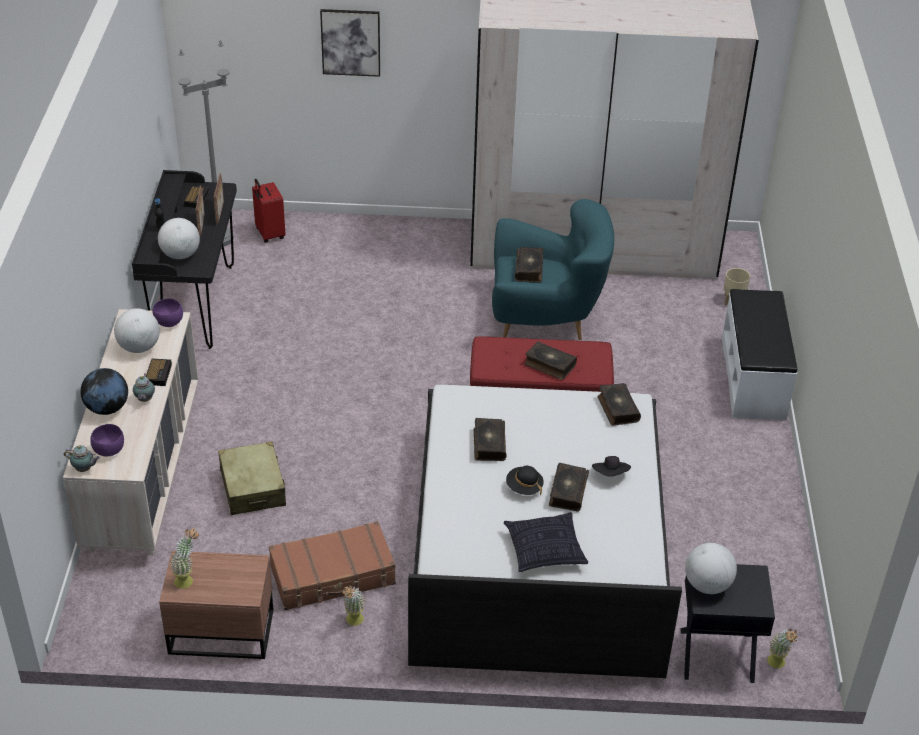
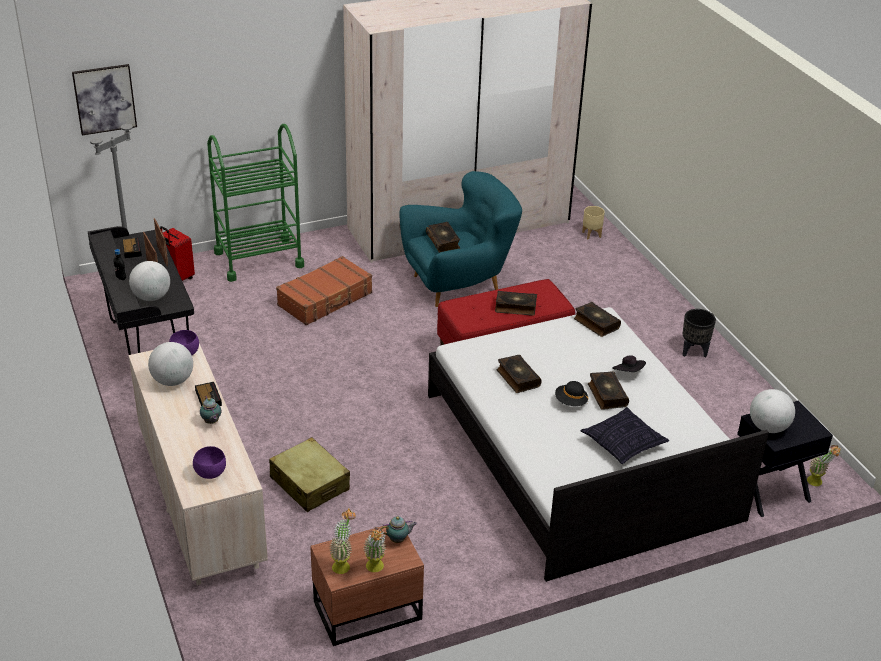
camera: 25 degrees left, 5 degrees down
teapot [64,445,100,472] -> teapot moved to [380,516,417,543]
globe [81,368,128,415] -> none
brown suitcase [269,521,396,610] -> brown suitcase moved to [276,256,372,325]
picture [320,9,380,77] -> picture moved to [72,64,137,135]
potted plant [342,585,366,626] -> potted plant moved to [363,527,387,572]
white bench [722,289,797,420] -> none
none -> green cart [207,124,304,282]
none -> black planter [682,309,716,357]

